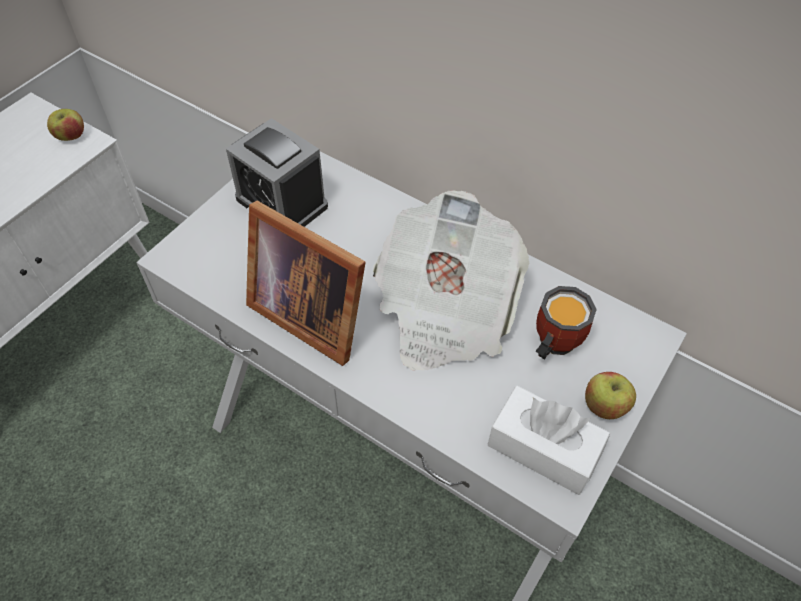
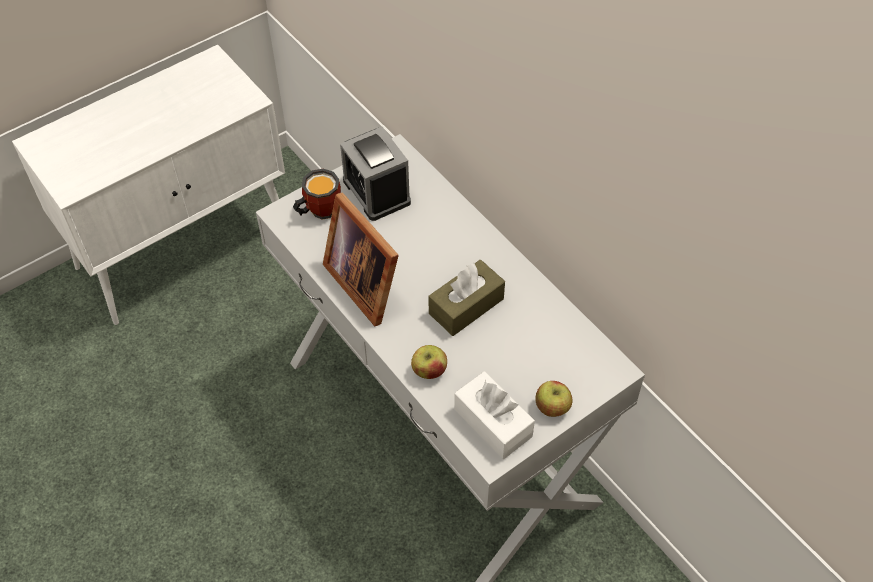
camera: 20 degrees right, 0 degrees up
apple [47,109,84,141] -> apple moved to [411,345,447,379]
newspaper [373,190,529,371] -> brown tissue box [428,260,505,336]
mug [535,286,597,360] -> mug moved to [293,169,341,220]

